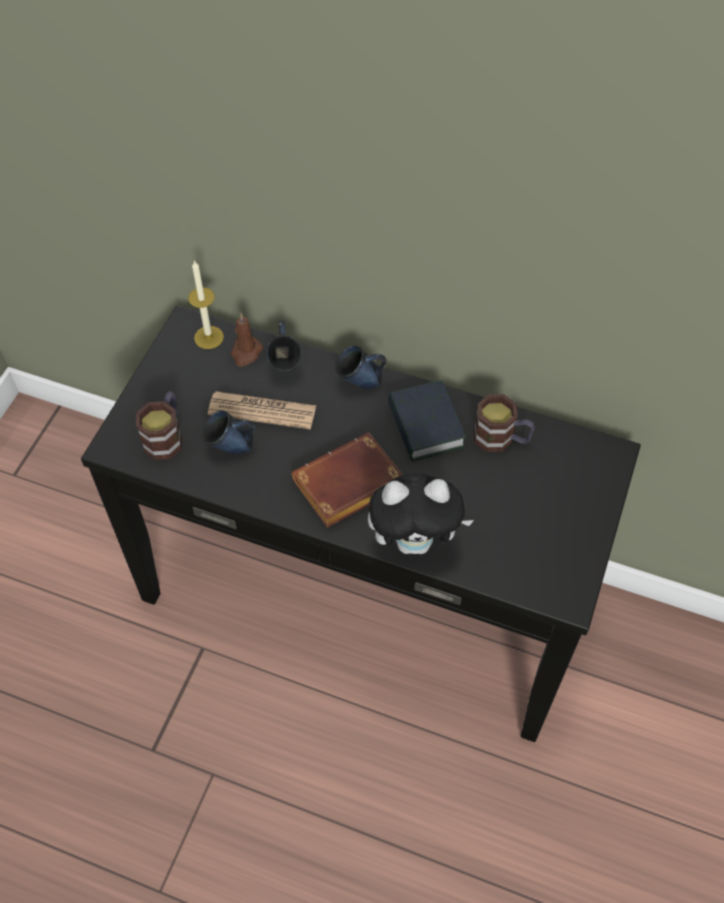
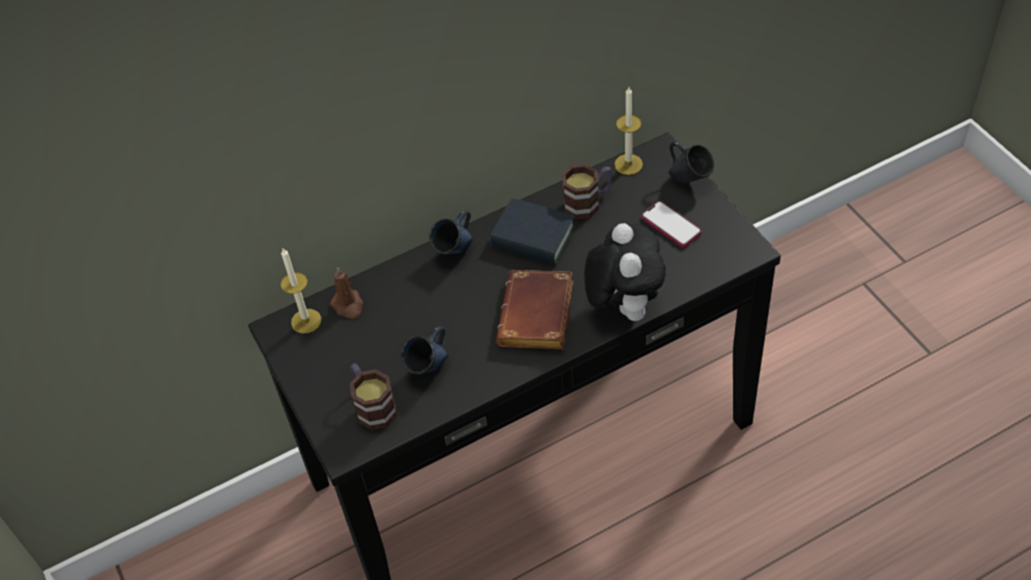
camera: 45 degrees left, 5 degrees down
newspaper [208,391,316,429] -> none
blue mug [266,321,302,372] -> blue mug moved to [668,141,714,184]
plush toy [368,474,474,554] -> plush toy turned 45 degrees counterclockwise [584,223,666,321]
none -> candle [614,87,643,175]
none -> phone [642,201,702,247]

